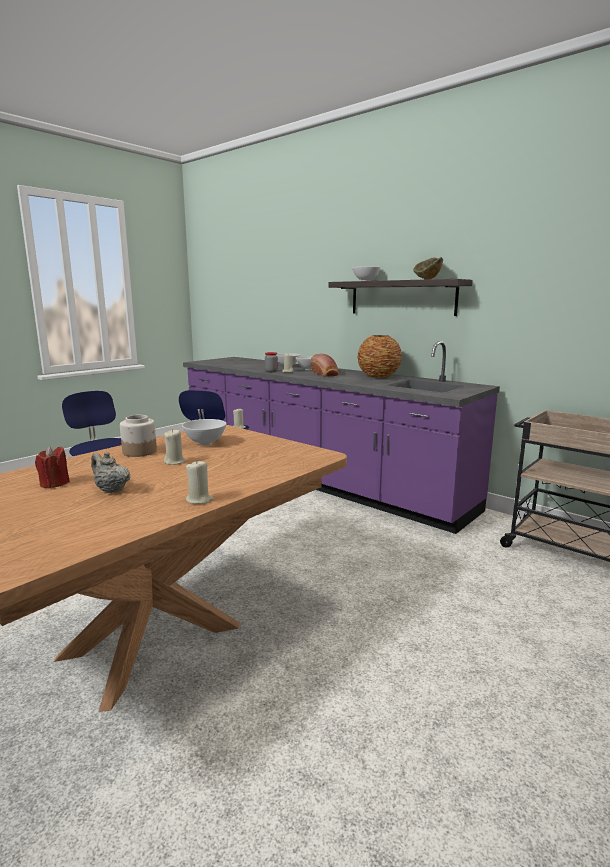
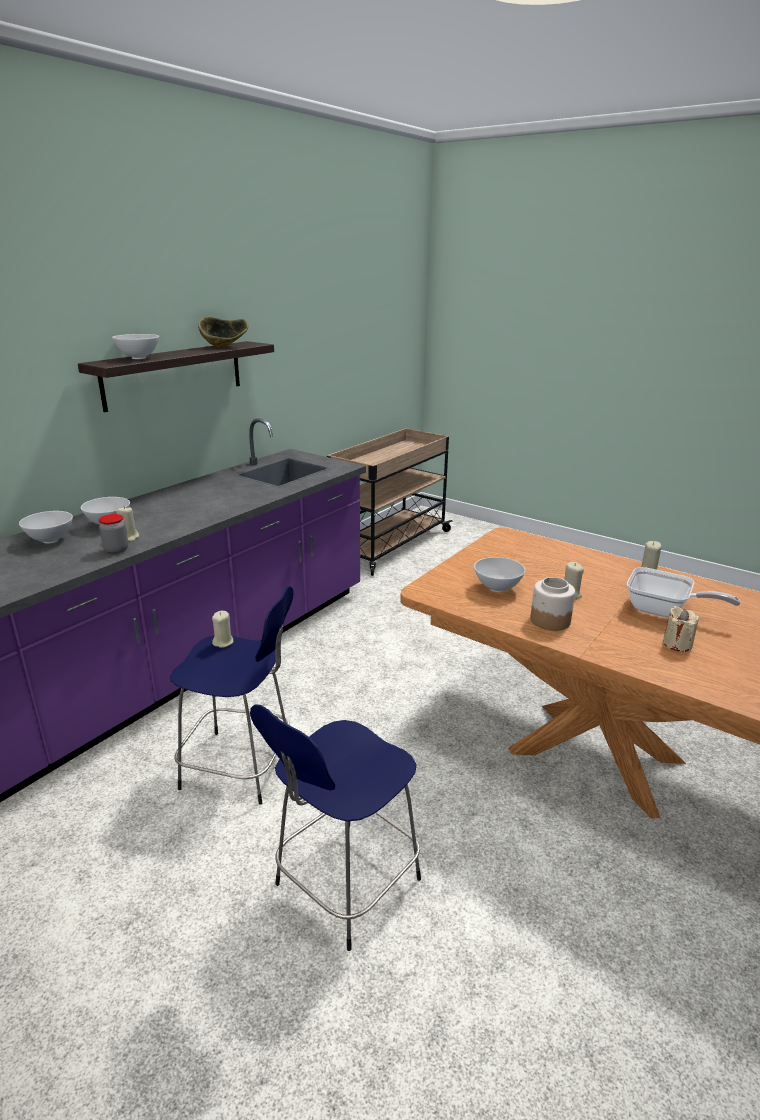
camera: 95 degrees left, 10 degrees up
red candle [35,446,70,488] -> beige candle [663,606,699,652]
beige teapot [91,452,130,493] -> frying pan [627,567,741,617]
bread [311,354,339,377] -> none
vase [357,335,402,378] -> none

